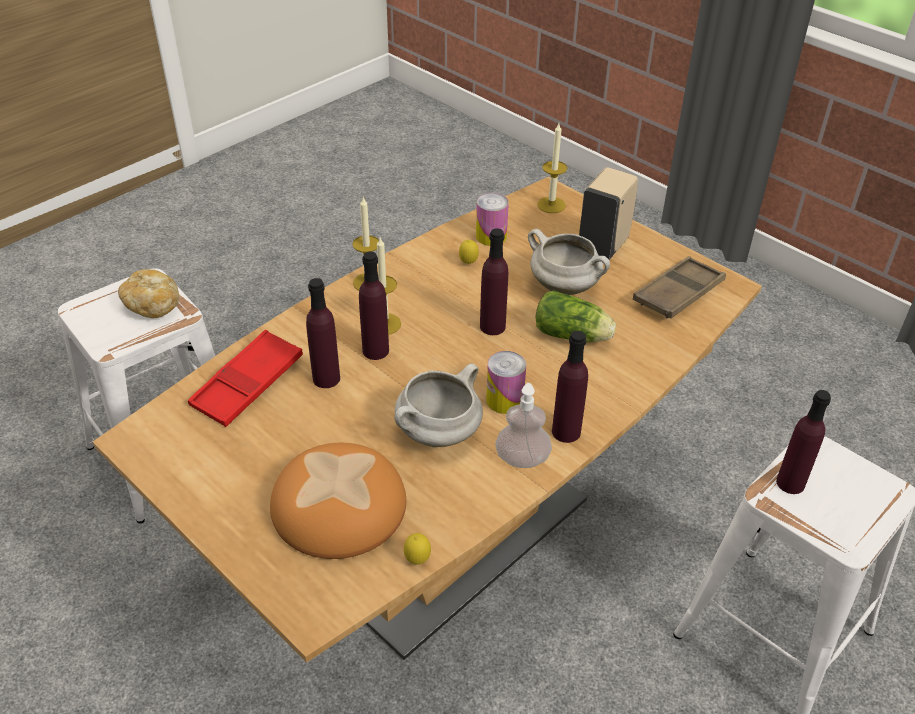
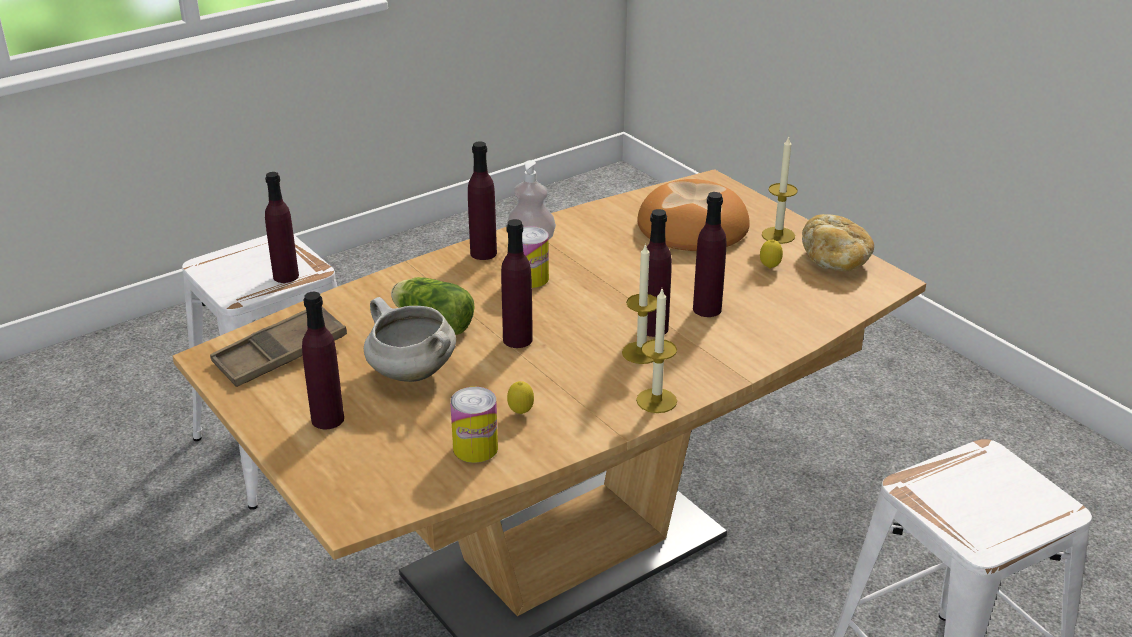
camera: 170 degrees left, 10 degrees down
bread [118,269,180,318] -> bread moved to [802,214,874,271]
red tray [188,330,303,427] -> none
white cooking pot [394,363,483,447] -> none
lemon [404,533,431,565] -> lemon moved to [760,239,783,269]
candle [538,124,567,213] -> candle moved to [762,136,798,244]
beige soap dispenser [579,167,638,260] -> purple bottle [302,292,344,429]

